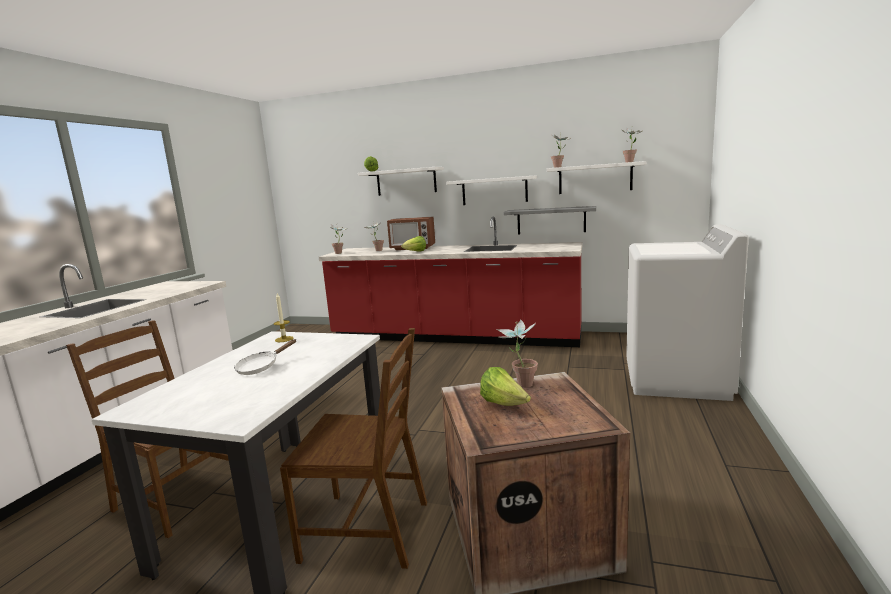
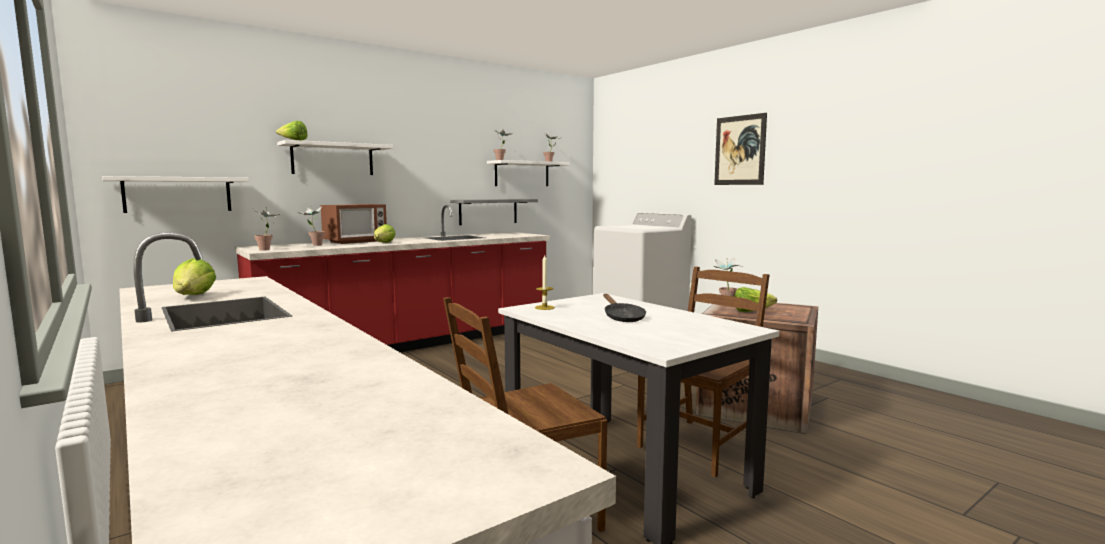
camera: 55 degrees left, 5 degrees down
white frying pan [234,339,296,375] -> black frying pan [603,294,646,322]
white shelf [446,176,537,205] -> white shelf moved to [102,176,249,213]
none -> lettuce [173,258,216,295]
none -> picture [714,113,767,185]

